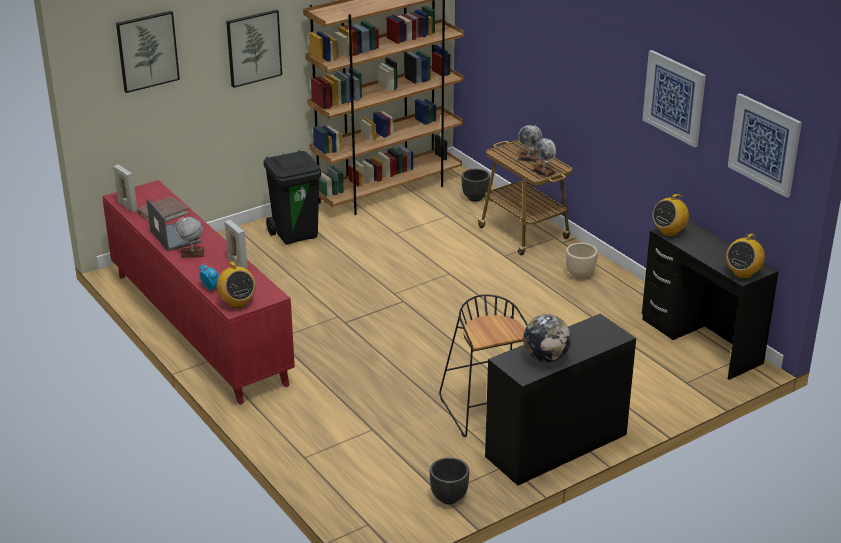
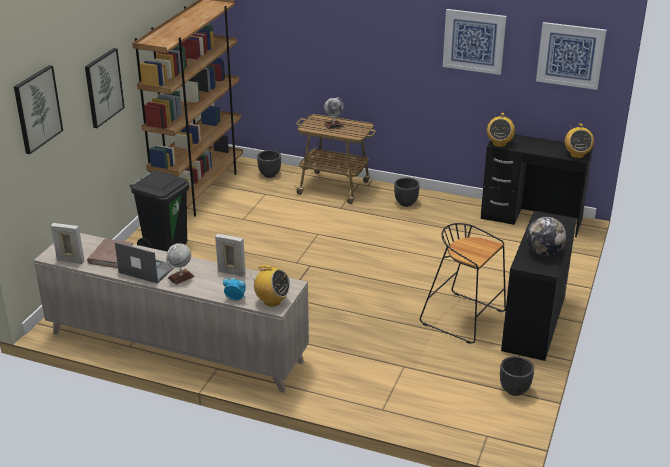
camera: 35 degrees left, 0 degrees up
red cabinet [102,180,295,405] -> beige cabinet [34,233,309,393]
globe [531,138,556,177] -> none
beige planter [566,243,598,279] -> black planter [394,178,420,207]

